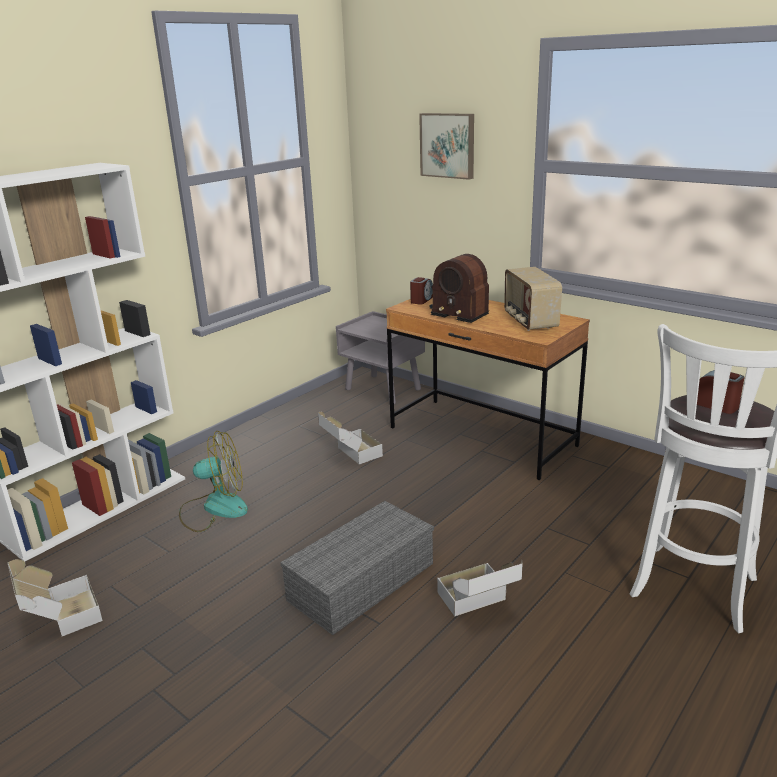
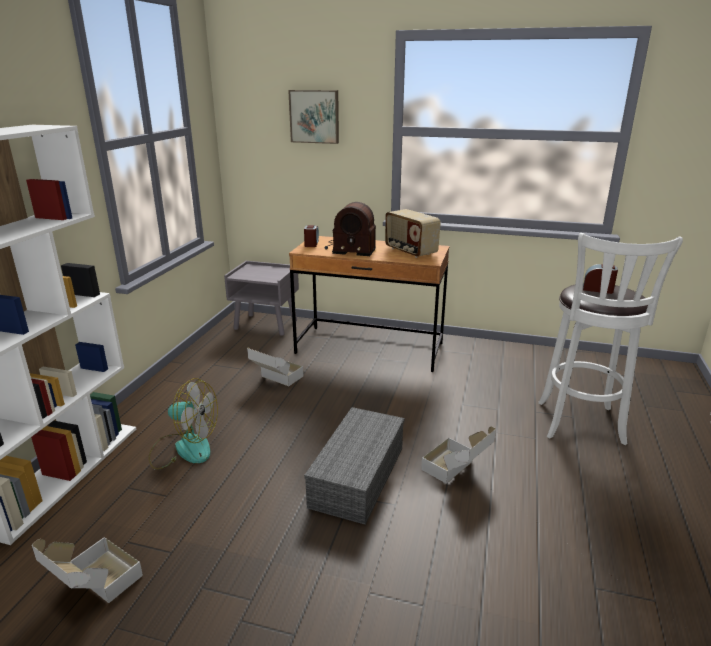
camera: 25 degrees left, 0 degrees up
fan [179,431,248,532] -> fan turned 45 degrees clockwise [148,378,218,470]

